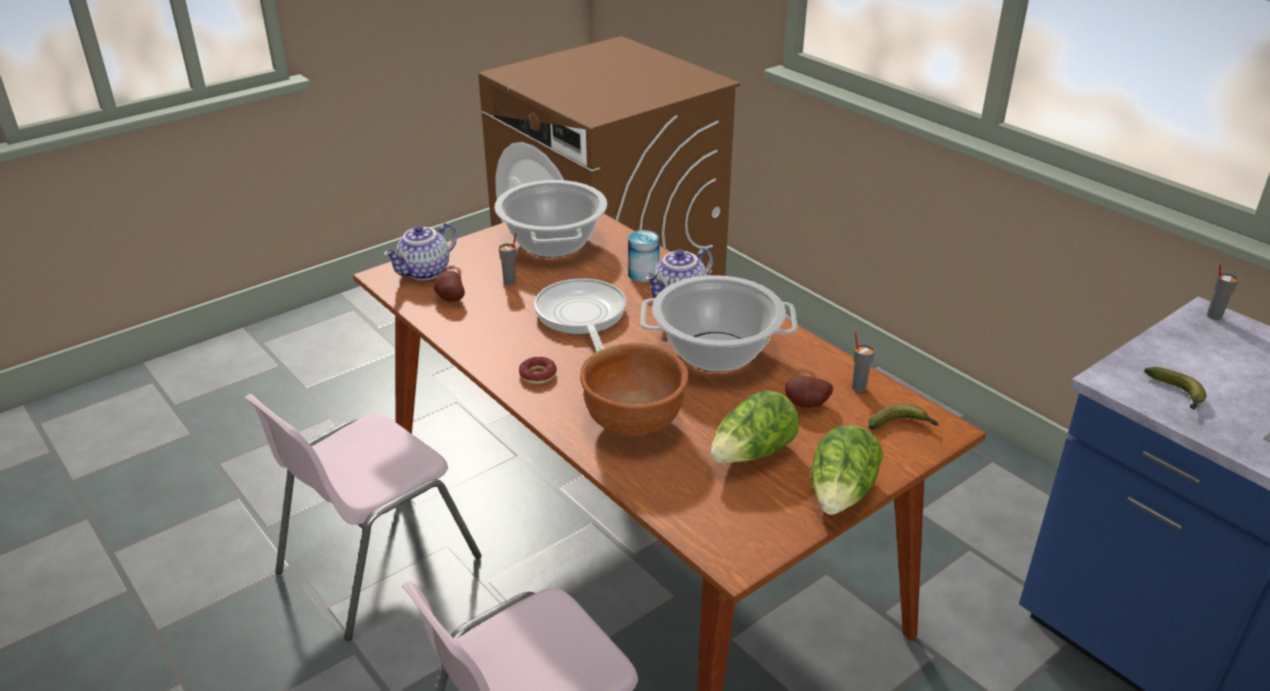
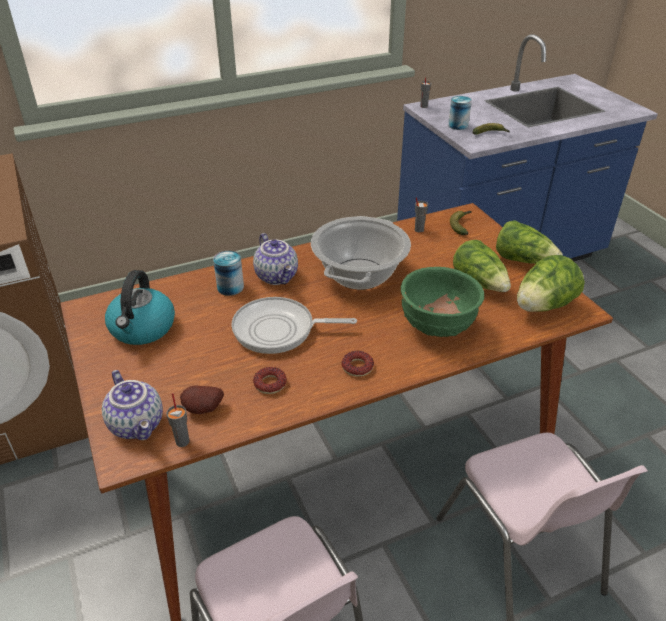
camera: 75 degrees left, 5 degrees up
cooking pot [494,180,607,258] -> kettle [105,270,175,345]
grey cup [498,233,517,285] -> grey cup moved to [166,393,189,447]
brown bowl [580,343,689,436] -> green bowl [401,267,484,337]
potato [785,376,833,408] -> none
none -> donut [253,367,287,394]
none -> can [448,96,472,130]
none -> lettuce [517,255,585,312]

